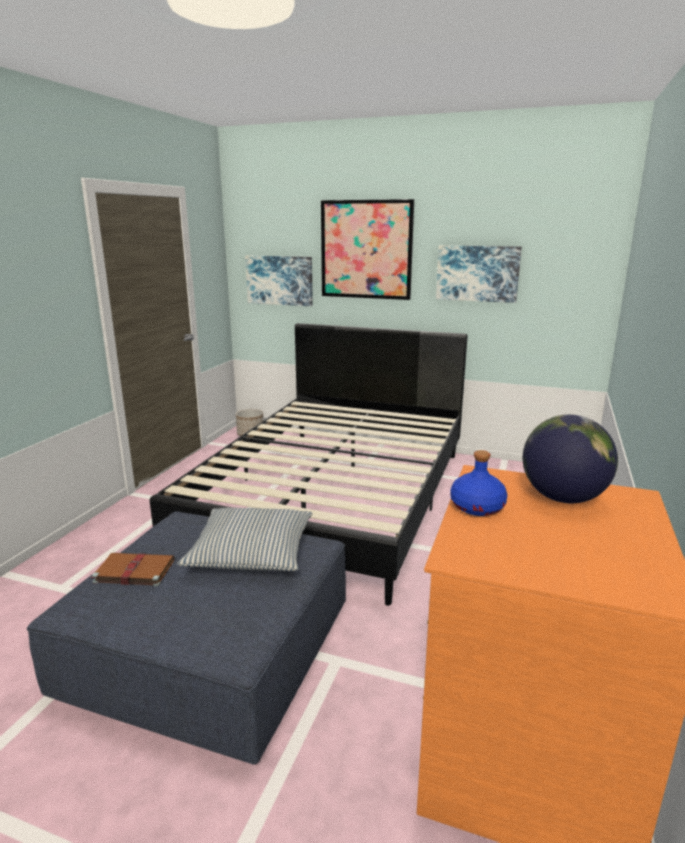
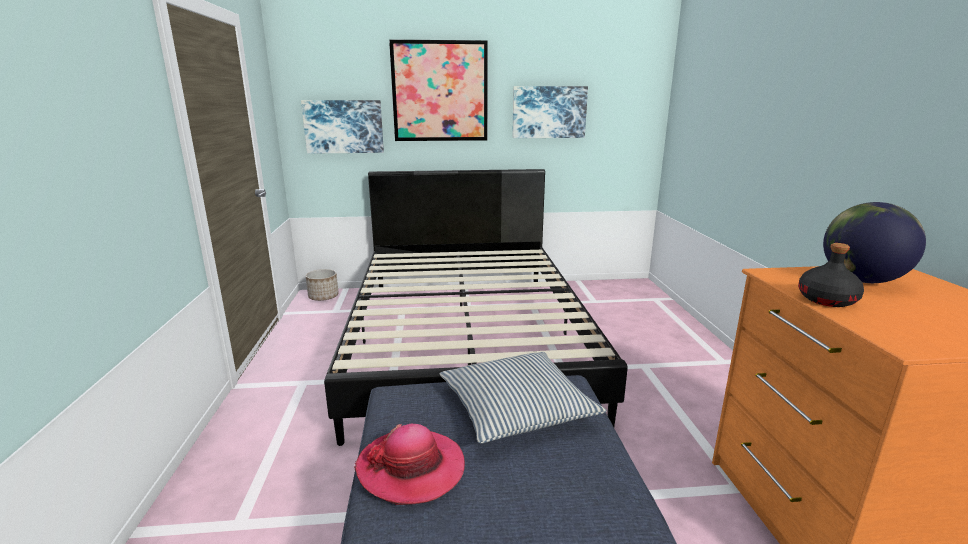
camera: 25 degrees left, 0 degrees up
brown book [91,553,175,586] -> hat [354,423,465,505]
blue bottle [450,450,507,516] -> black bottle [798,243,864,307]

